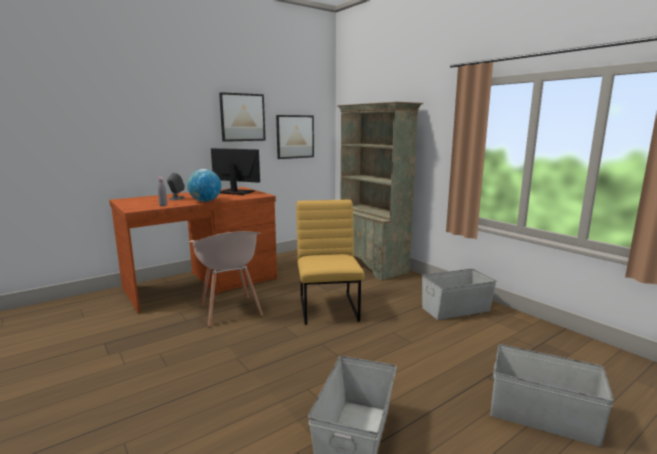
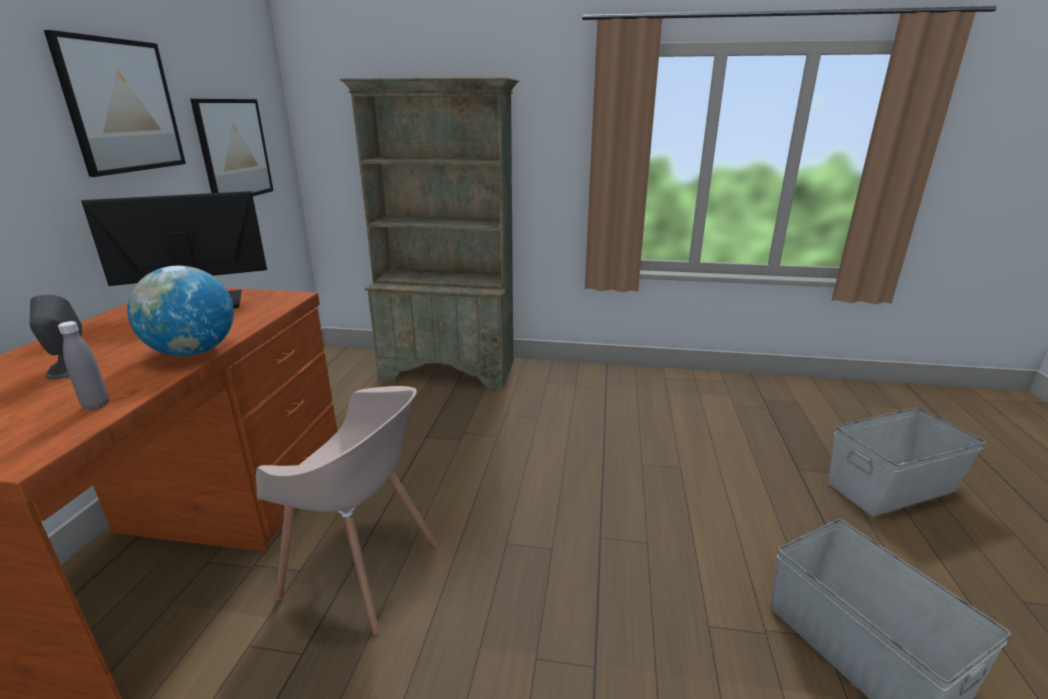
camera: 45 degrees left, 10 degrees up
yellow chair [296,200,364,325] -> none
grey storage box [422,269,496,320] -> none

